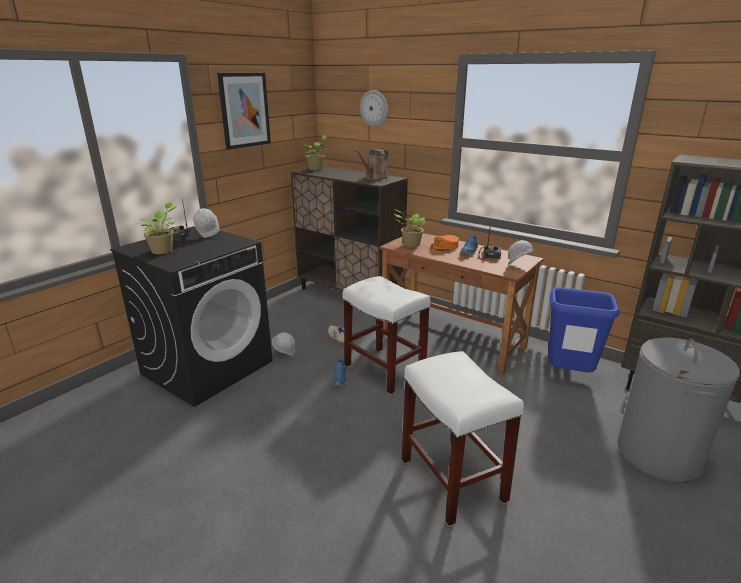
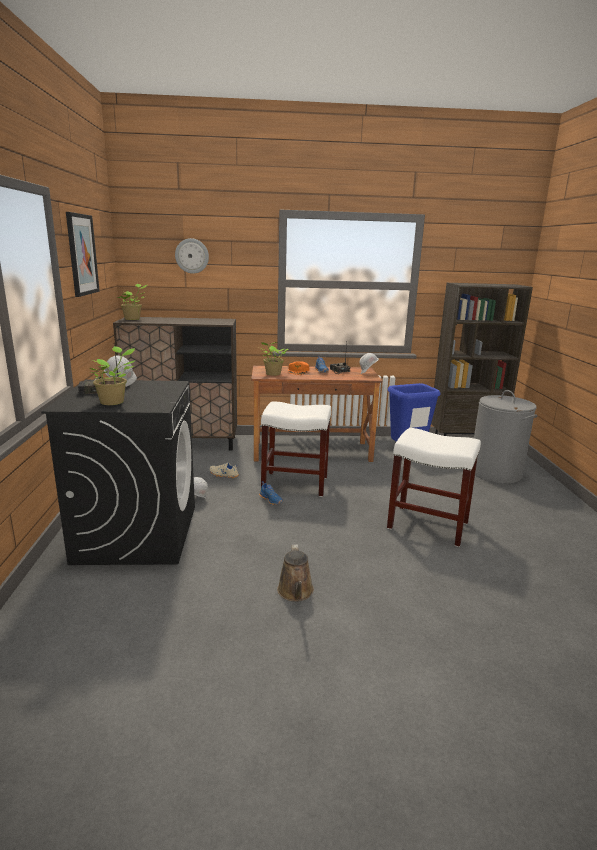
camera: 40 degrees left, 5 degrees down
brown watering can [355,149,389,180] -> brown watering can moved to [277,544,314,601]

